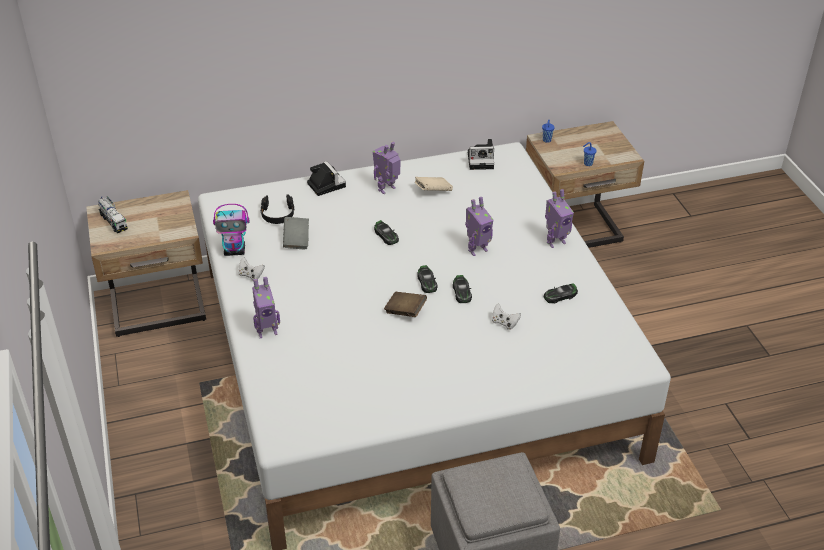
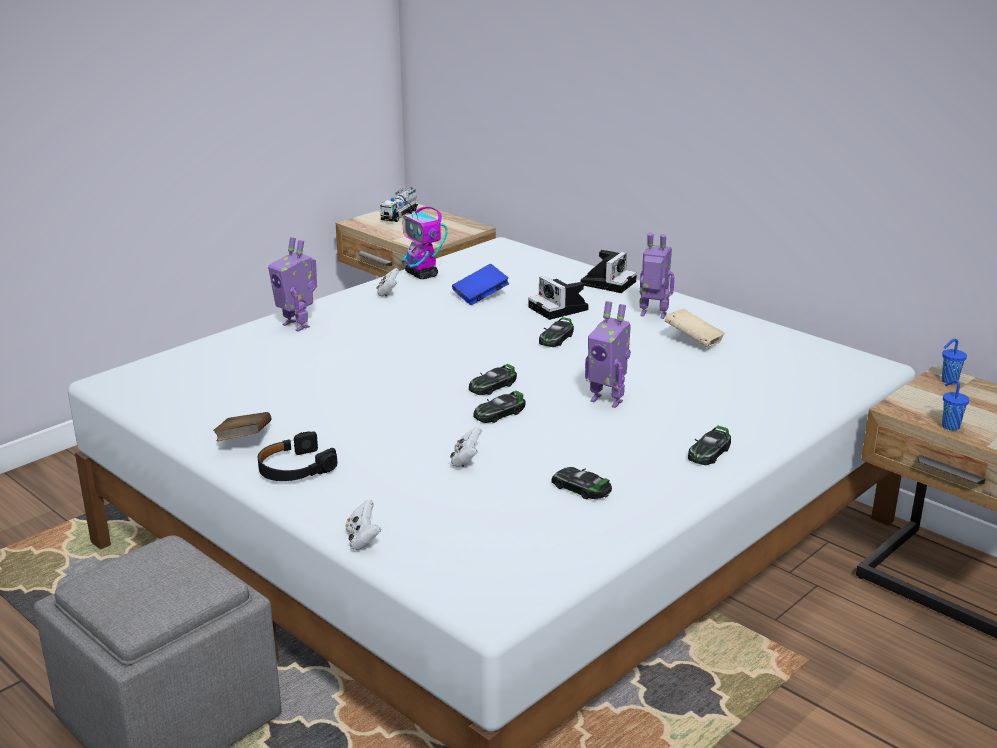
camera: 60 degrees right, 15 degrees down
black headphones [260,194,294,224] -> black headphones moved to [258,431,337,481]
grey book [283,217,309,249] -> blue book [452,264,509,305]
brown book [384,292,427,317] -> brown book moved to [213,412,272,441]
camera [468,139,494,170] -> camera moved to [528,276,589,320]
toy robot [545,189,574,248] -> toy car [688,426,731,465]
none -> white game controller [345,500,381,550]

